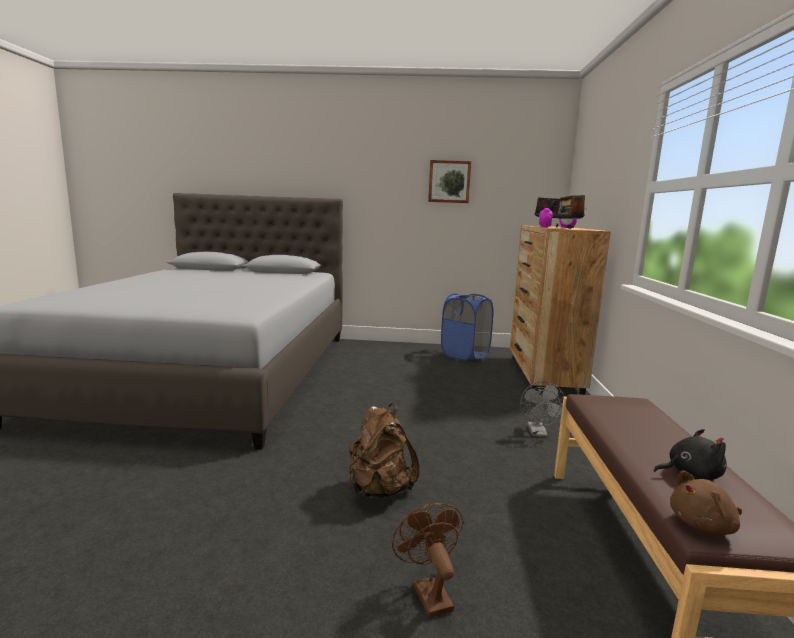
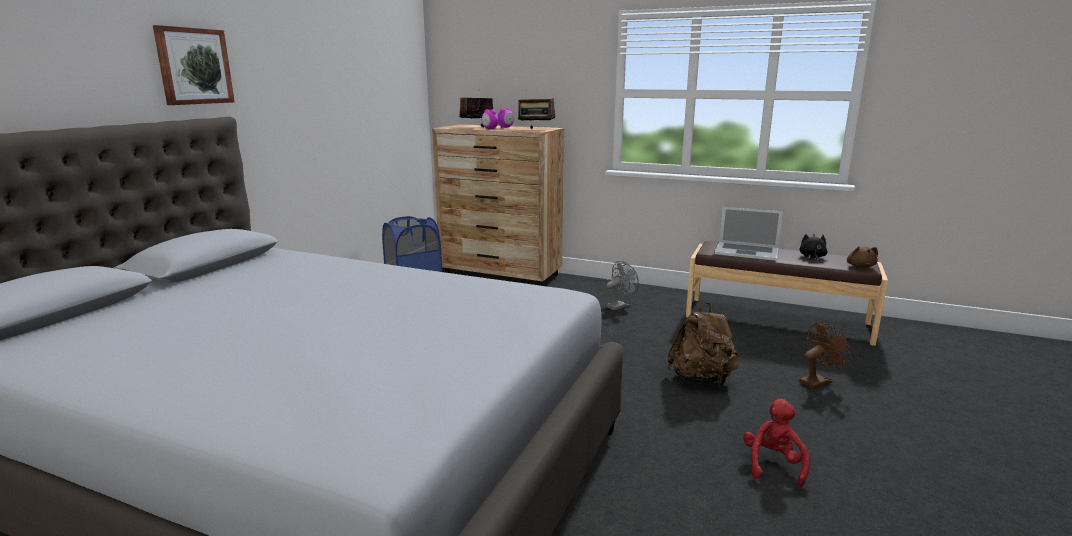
camera: 70 degrees left, 5 degrees up
brown fan [392,503,464,618] -> brown fan turned 150 degrees clockwise [799,323,851,389]
picture [428,160,471,203] -> picture moved to [153,25,235,105]
grey fan [520,381,565,437] -> grey fan turned 60 degrees counterclockwise [606,261,639,311]
none -> laptop [715,207,783,261]
none -> red plush toy [743,399,810,487]

